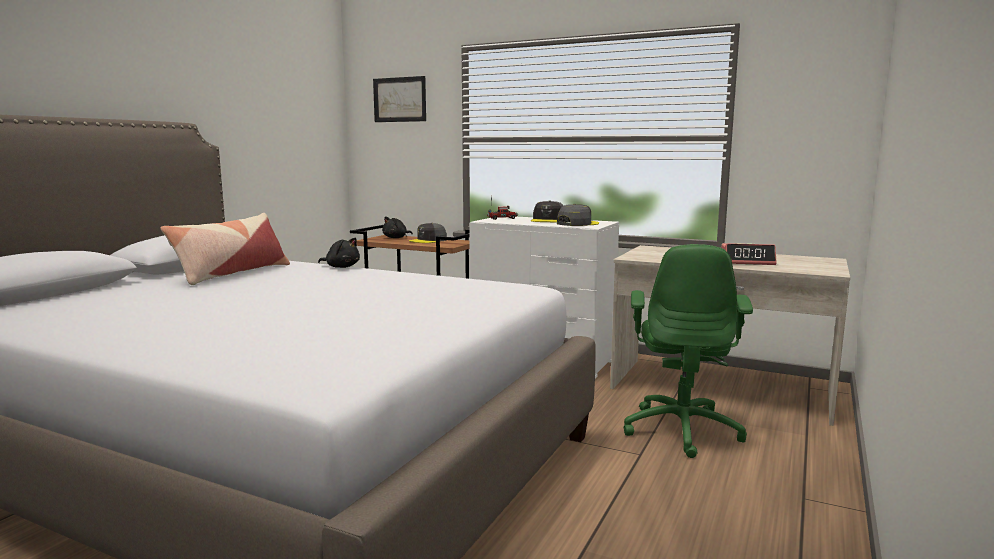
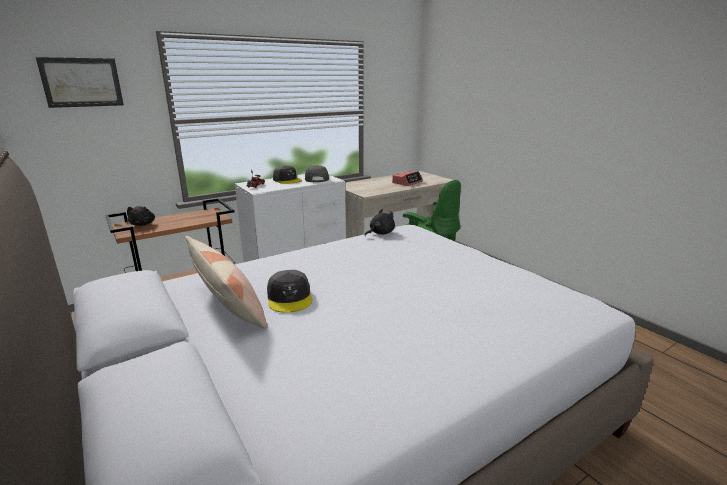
camera: 60 degrees left, 10 degrees up
black plush toy [318,238,360,268] -> black plush toy moved to [365,209,395,236]
grey cap [409,223,447,243] -> grey cap moved to [267,270,312,313]

